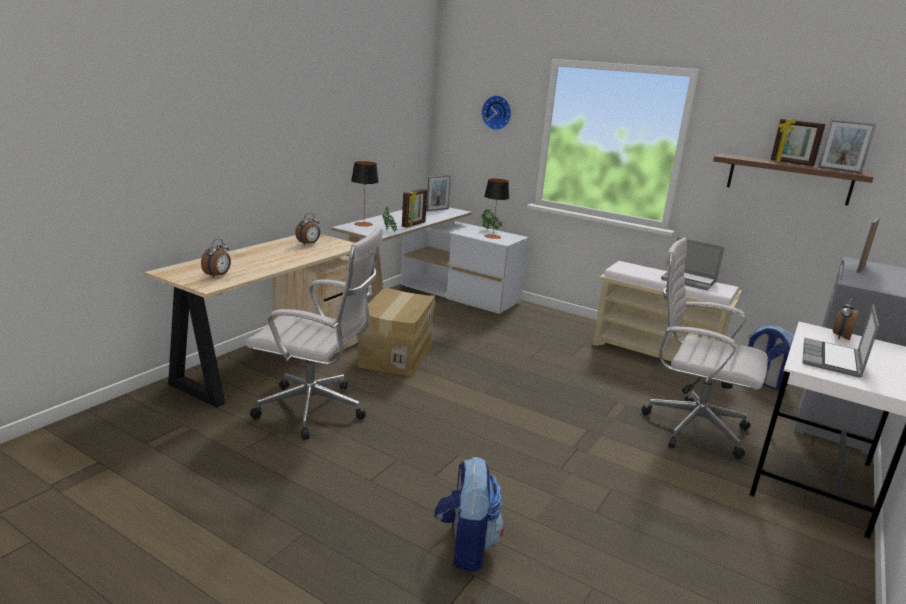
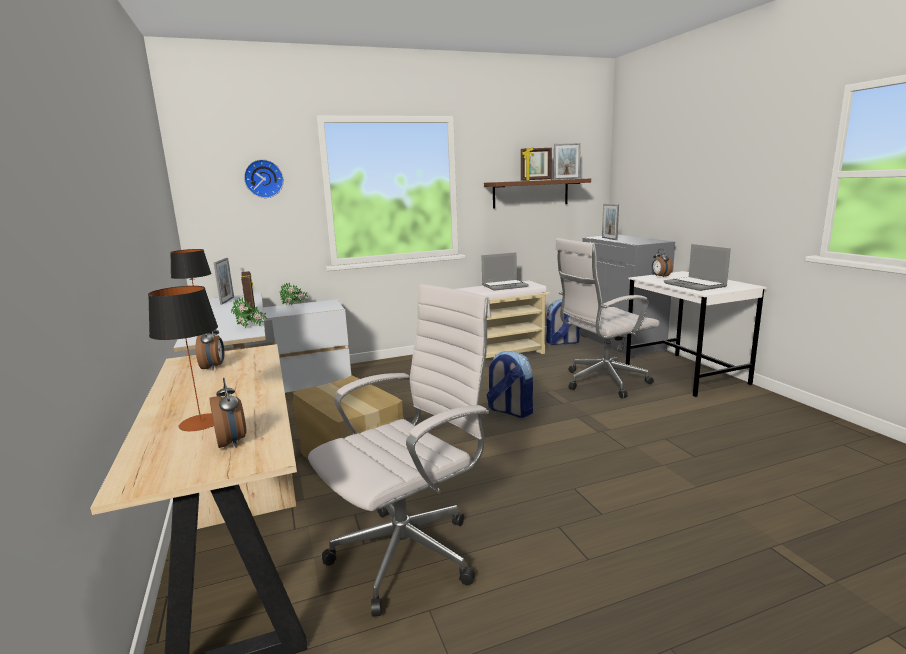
camera: 50 degrees left, 5 degrees down
backpack [434,457,504,572] -> backpack moved to [487,351,533,418]
table lamp [484,179,509,239] -> table lamp moved to [148,286,218,431]

